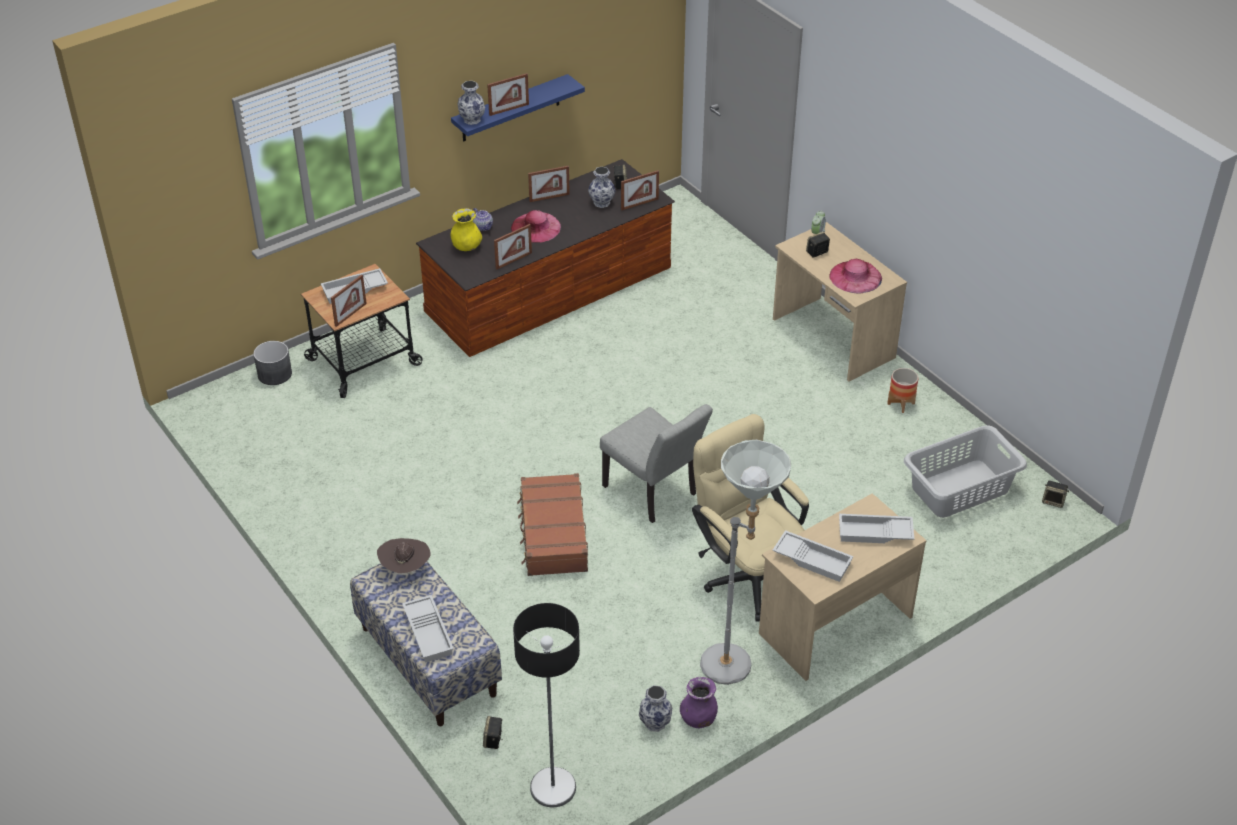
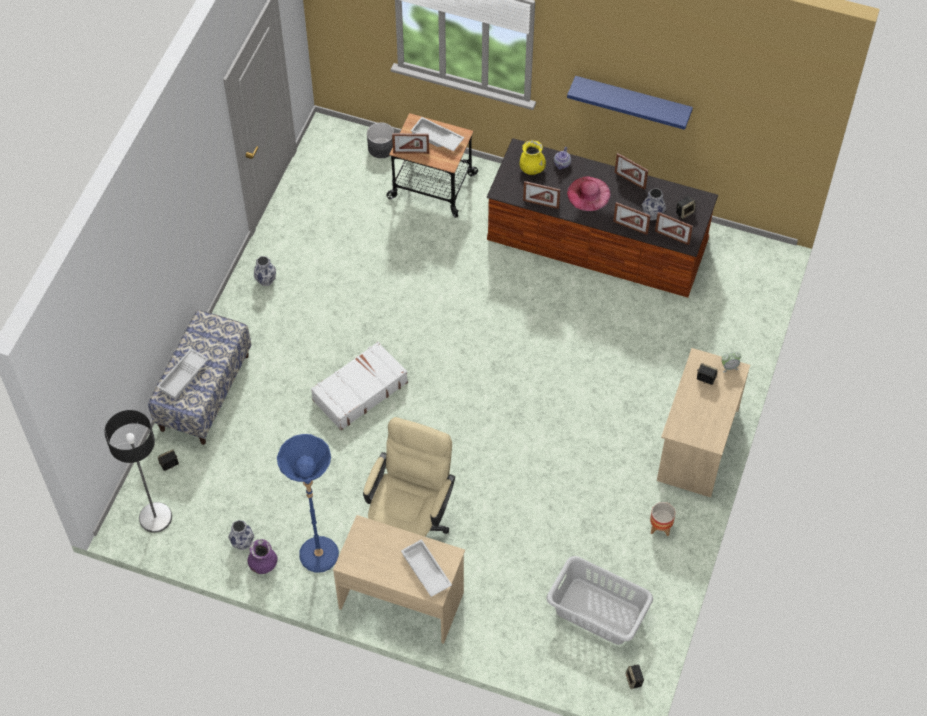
camera: 55 degrees right, 15 degrees up
brown hat [377,538,431,573] -> none
vase [457,81,485,125] -> vase moved to [254,256,276,286]
picture frame [487,73,529,116] -> picture frame moved to [613,202,651,235]
brown suitcase [517,473,588,576] -> white suitcase [311,342,408,430]
grey chair [600,404,713,523] -> none
grey floor lamp [700,440,791,685] -> blue floor lamp [277,434,339,573]
white tray [772,530,853,582] -> none
pink hat [829,259,882,293] -> none

